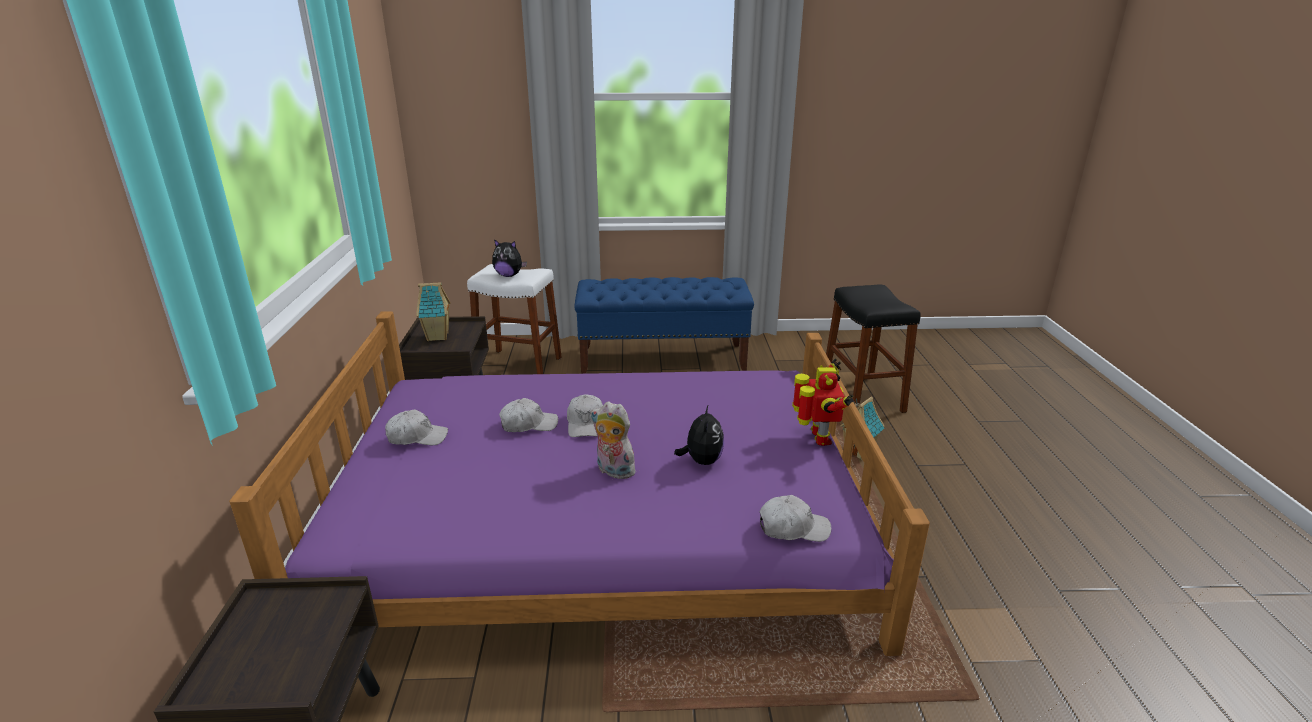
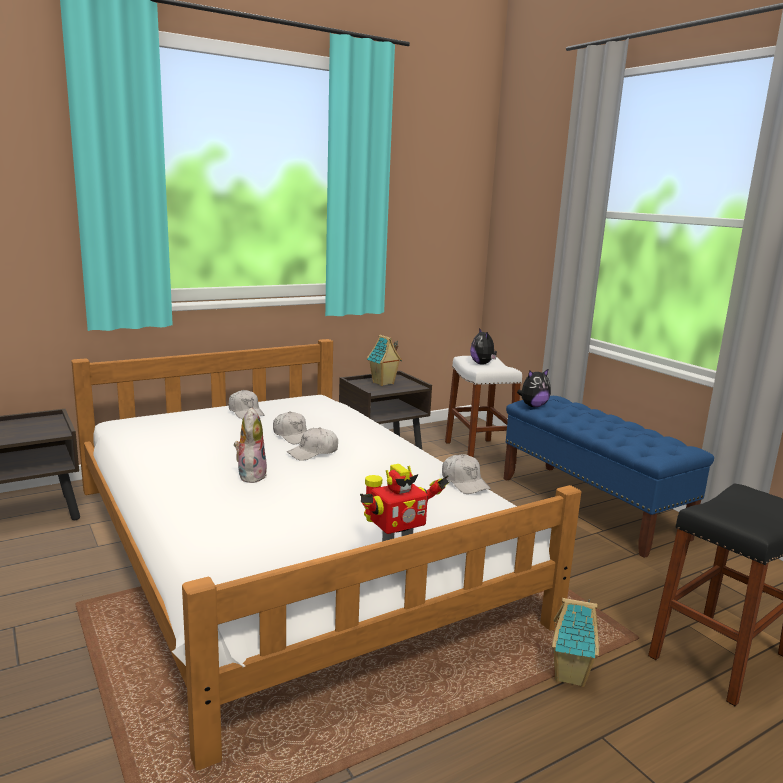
camera: 60 degrees right, 10 degrees down
purple bed [229,311,930,656] -> white bed [71,339,581,770]
plush toy [674,404,724,465] -> plush toy moved to [517,369,551,407]
white cap [759,495,831,542] -> white cap moved to [442,454,491,494]

